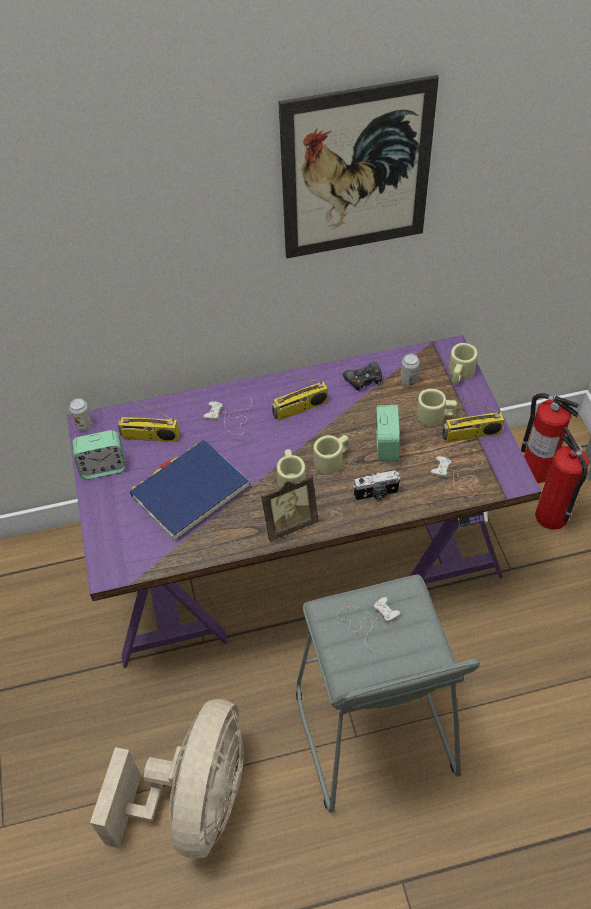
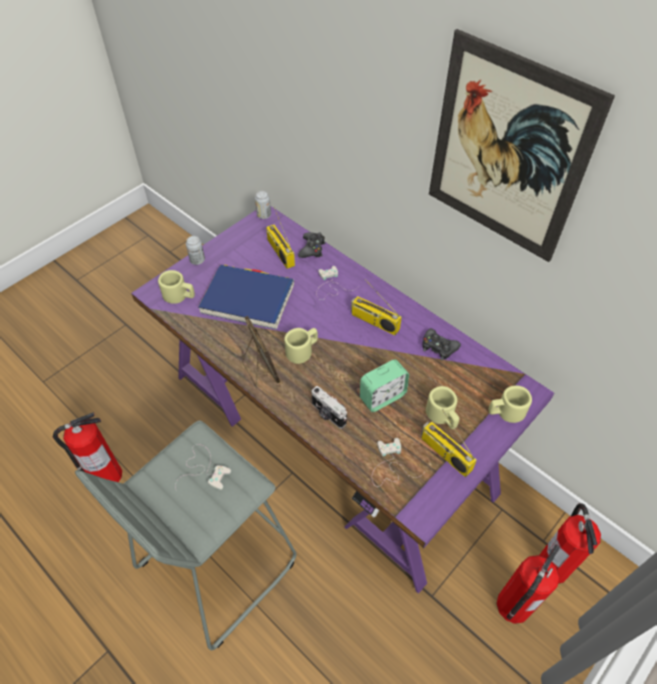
camera: 55 degrees right, 0 degrees up
alarm clock [72,430,126,479] -> none
beige fan [90,699,244,858] -> fire extinguisher [53,412,122,482]
picture frame [261,474,318,542] -> picture frame turned 150 degrees counterclockwise [242,316,280,388]
beige mug [313,435,349,475] -> beige mug moved to [158,270,195,304]
can [400,354,420,386] -> can moved to [186,236,205,265]
none -> black game controller [298,232,325,258]

